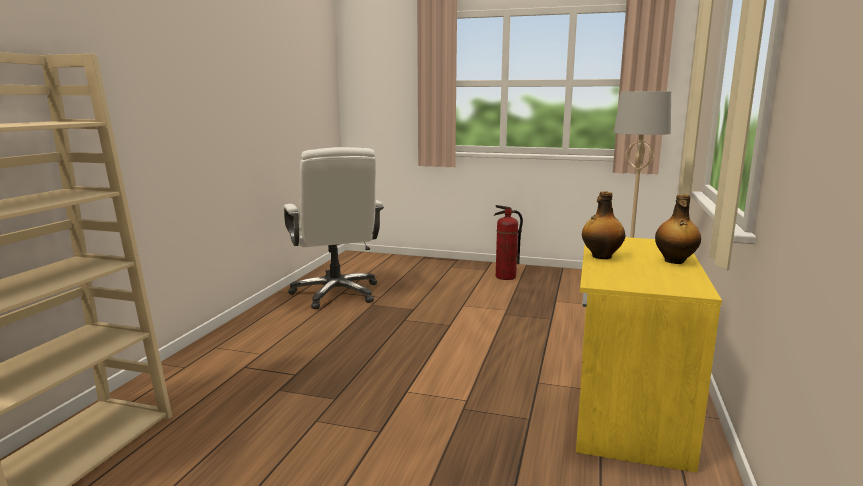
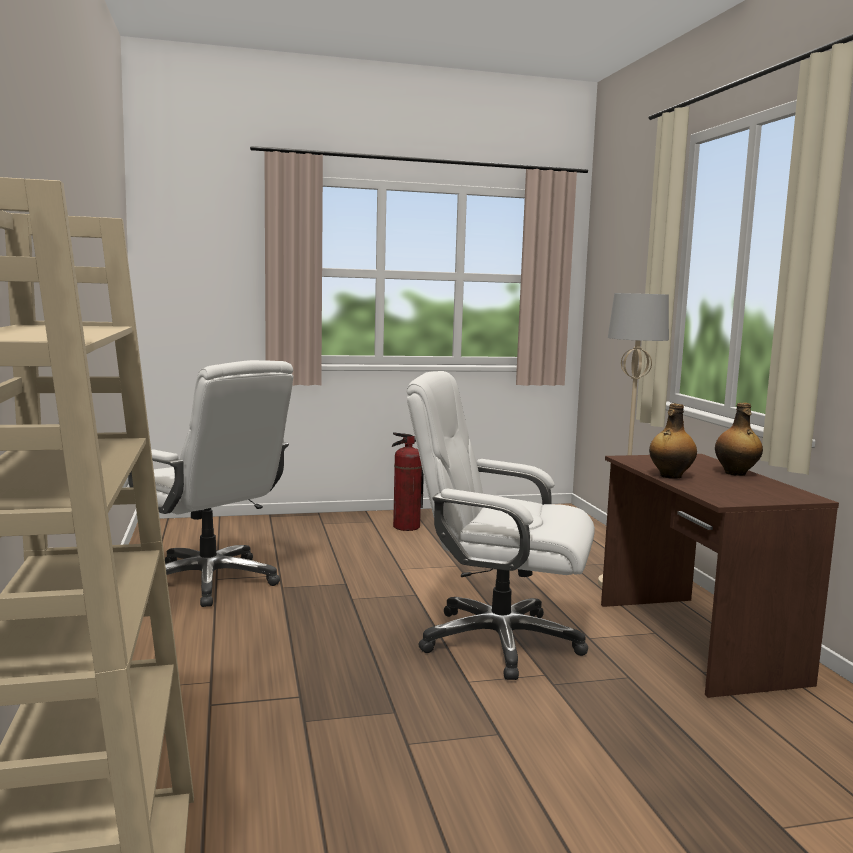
camera: 30 degrees left, 5 degrees down
yellow desk [576,237,722,473] -> brown desk [601,454,839,698]
none -> white office chair [406,371,595,680]

